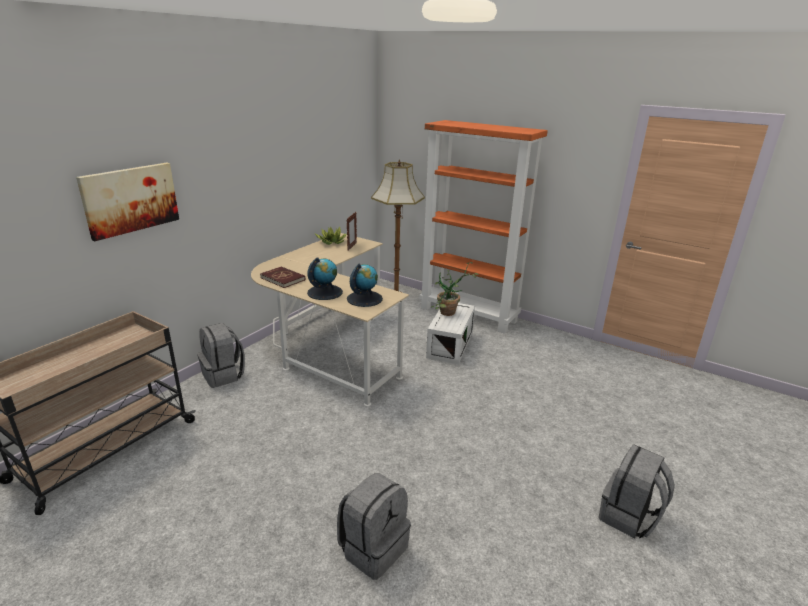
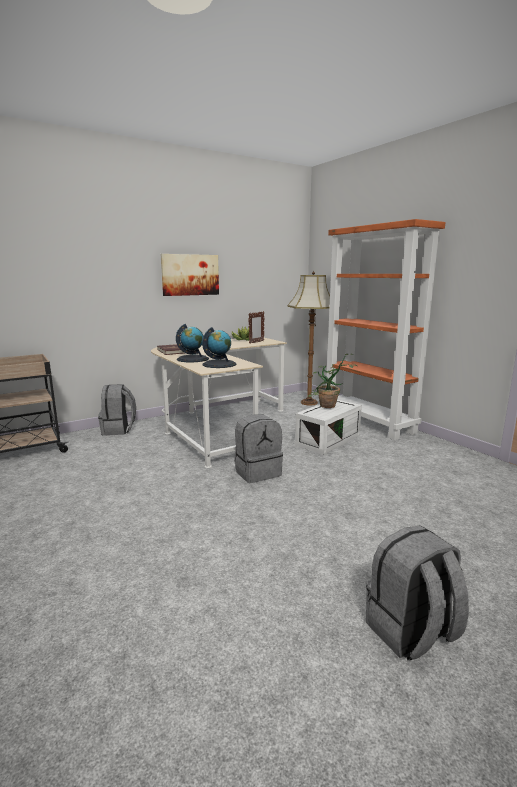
camera: 25 degrees right, 10 degrees down
picture [76,163,179,241] -> picture moved to [161,254,219,296]
grey backpack [337,473,411,580] -> grey backpack moved to [234,414,283,483]

